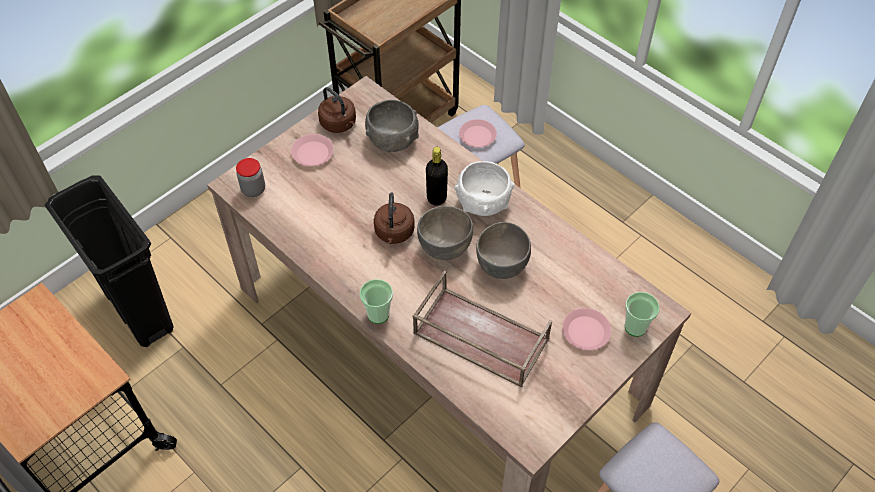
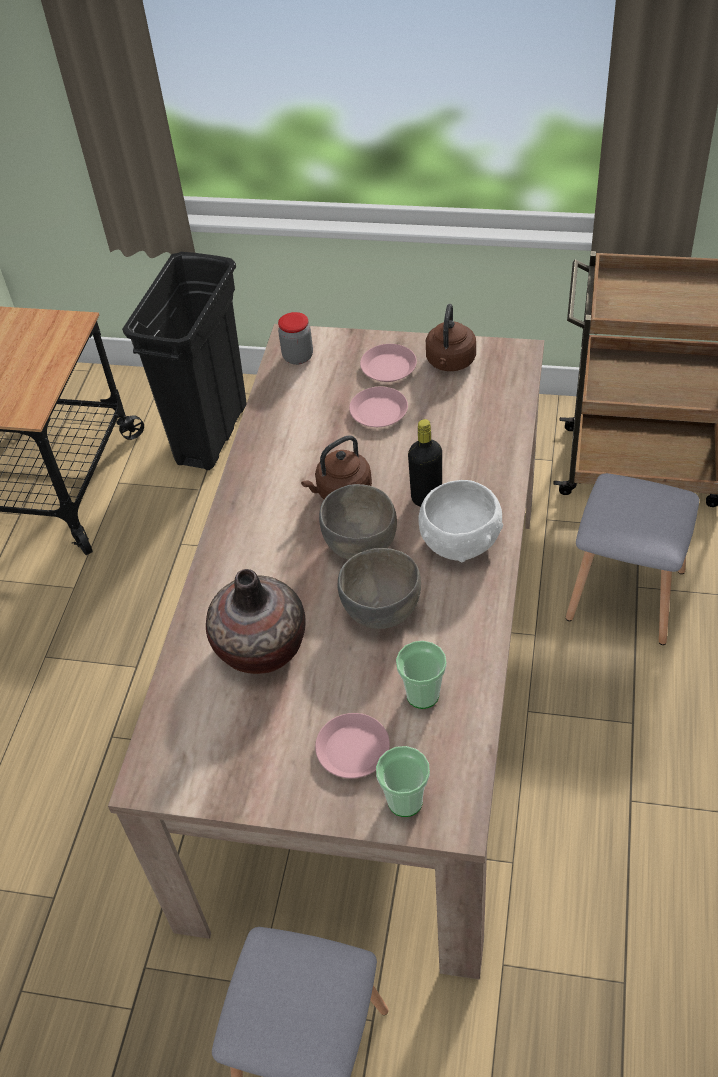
camera: 60 degrees right, 5 degrees down
cup [360,279,393,324] -> cup moved to [396,641,447,709]
grey bowl [365,100,419,152] -> none
brown tray [413,271,552,387] -> vase [206,569,305,674]
pink plate [459,119,497,147] -> pink plate moved to [349,387,408,427]

